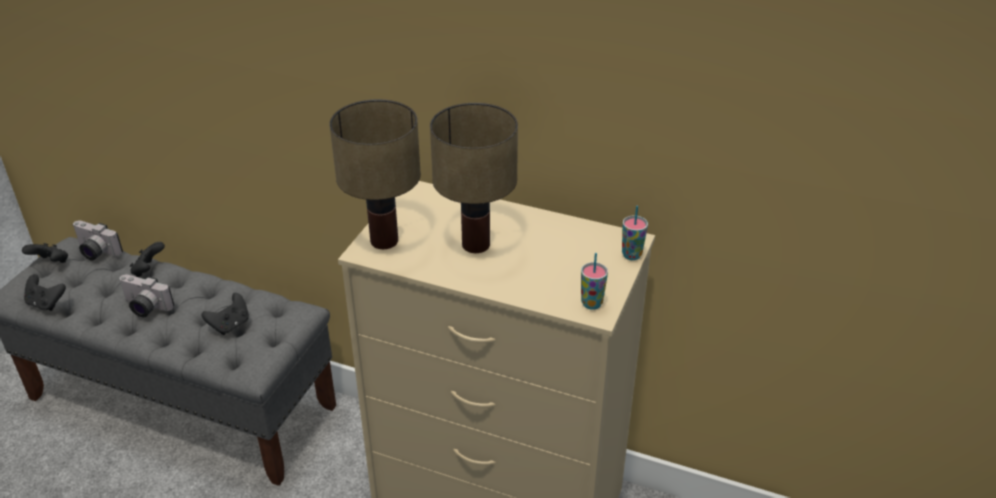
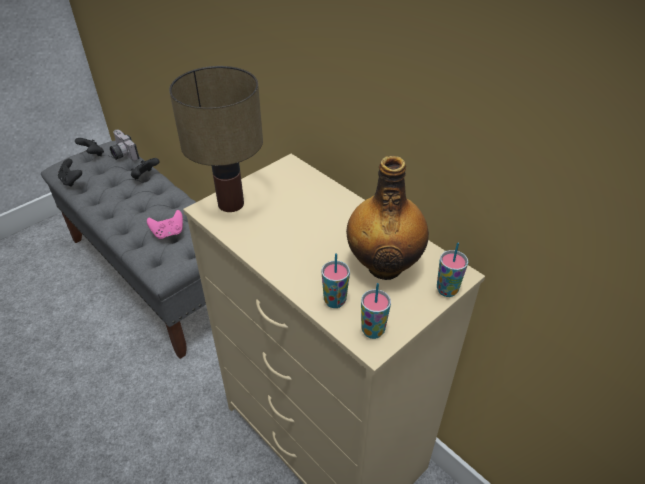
camera: 25 degrees right, 5 degrees up
camera [119,274,174,317] -> none
black game controller [202,293,249,335] -> pink game controller [147,210,183,239]
table lamp [430,103,518,253] -> none
none -> cup [321,253,350,308]
none -> bottle [346,156,429,280]

